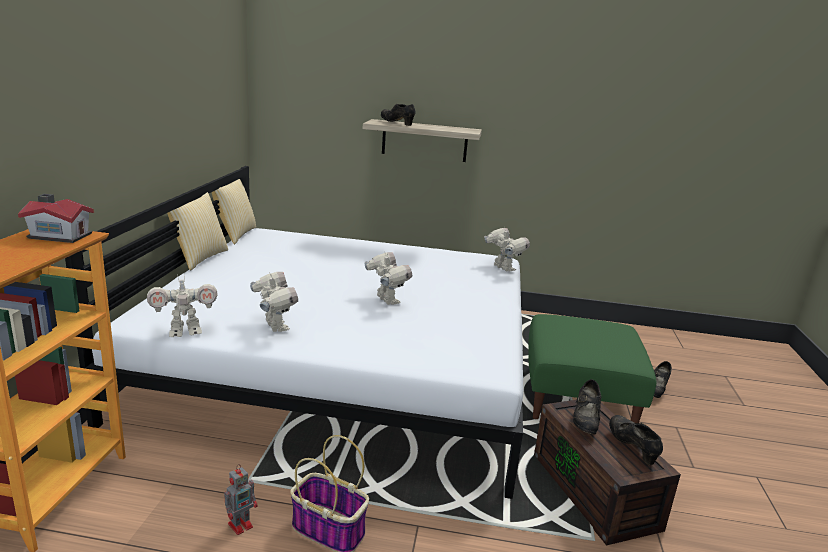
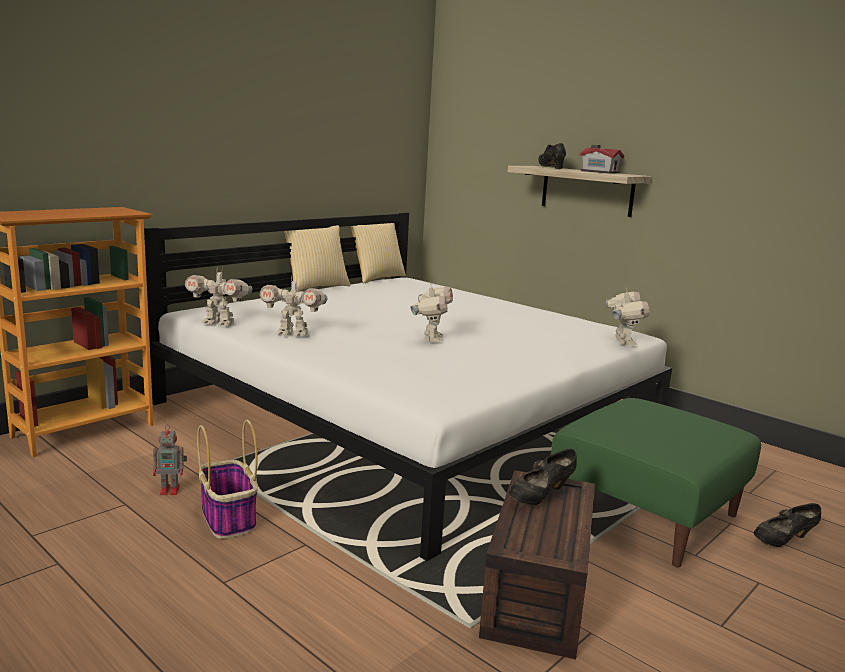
camera: 35 degrees right, 5 degrees down
toy house [18,194,94,243] -> toy house moved to [579,145,624,174]
toy robot [250,272,298,332] -> toy robot turned 90 degrees clockwise [260,275,327,336]
black shoe [609,415,663,465] -> none

